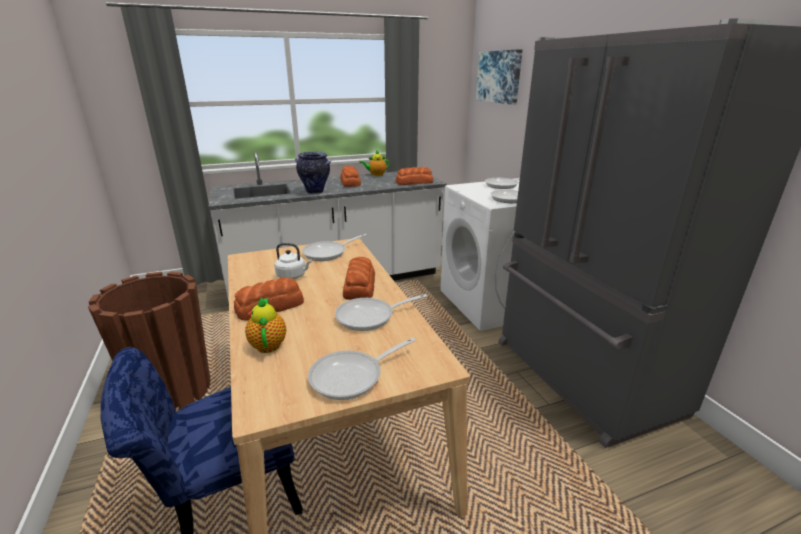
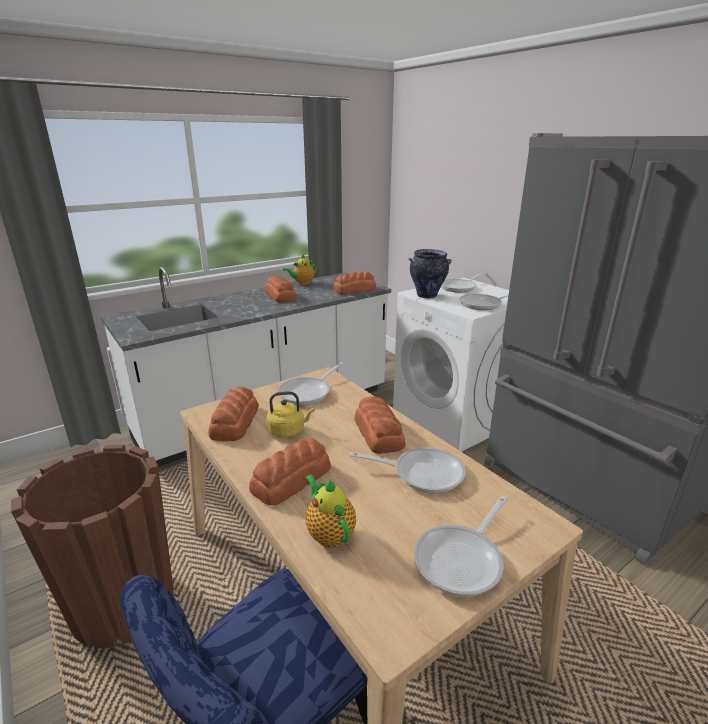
camera: 15 degrees left, 0 degrees up
white kettle [275,243,312,279] -> yellow kettle [266,391,315,437]
vase [295,152,331,194] -> vase moved to [409,249,452,298]
frying pan [335,294,427,331] -> frying pan turned 135 degrees counterclockwise [349,447,466,494]
picture [476,49,522,105] -> none
none -> bread [208,386,259,442]

